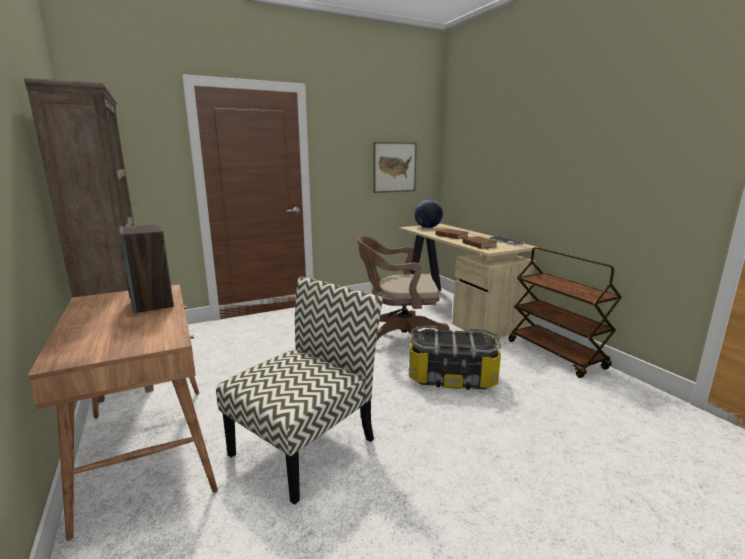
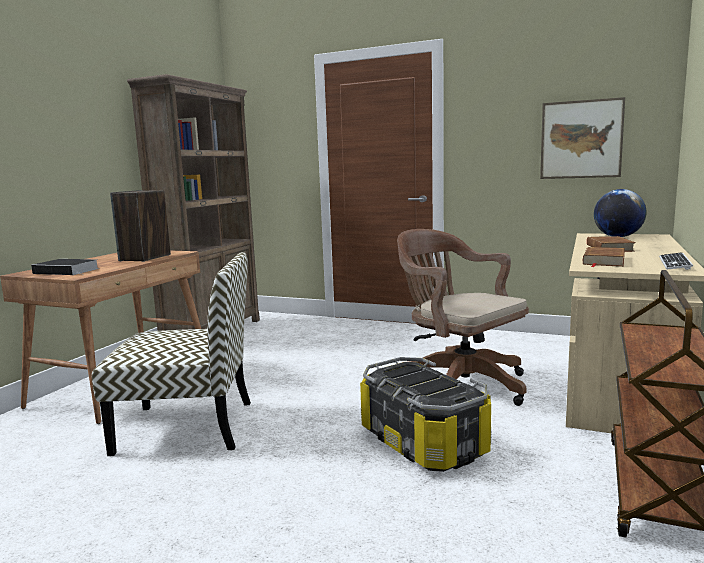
camera: 50 degrees right, 5 degrees down
none -> book [31,259,99,275]

